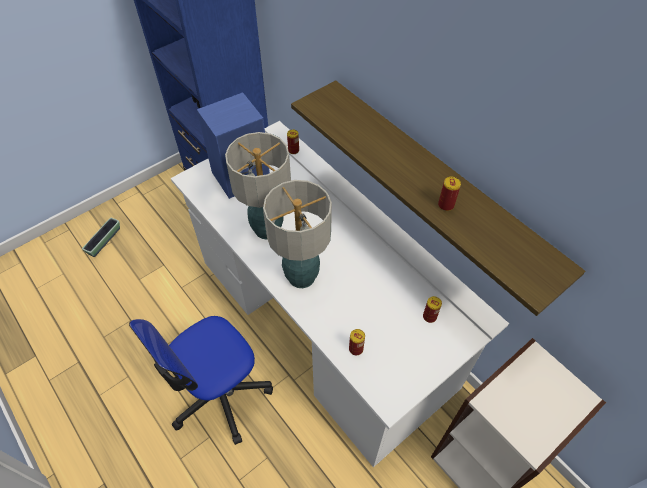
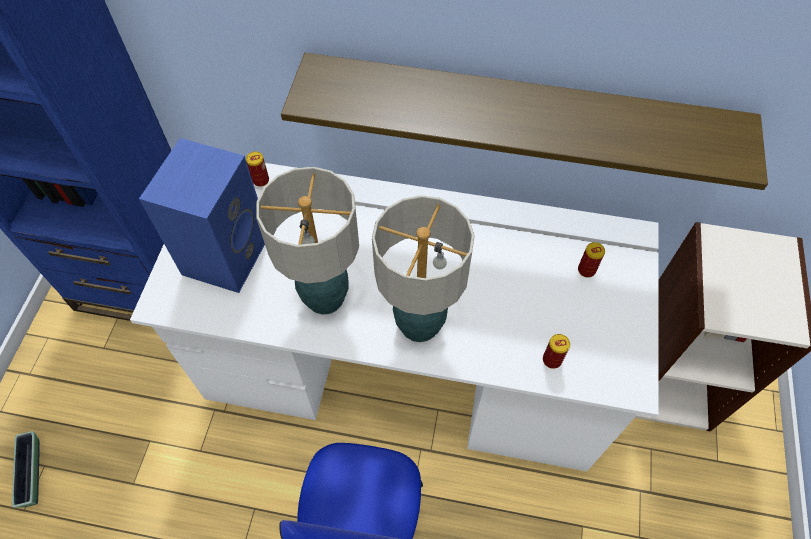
camera: 40 degrees left, 5 degrees up
can [438,177,461,211] -> none

